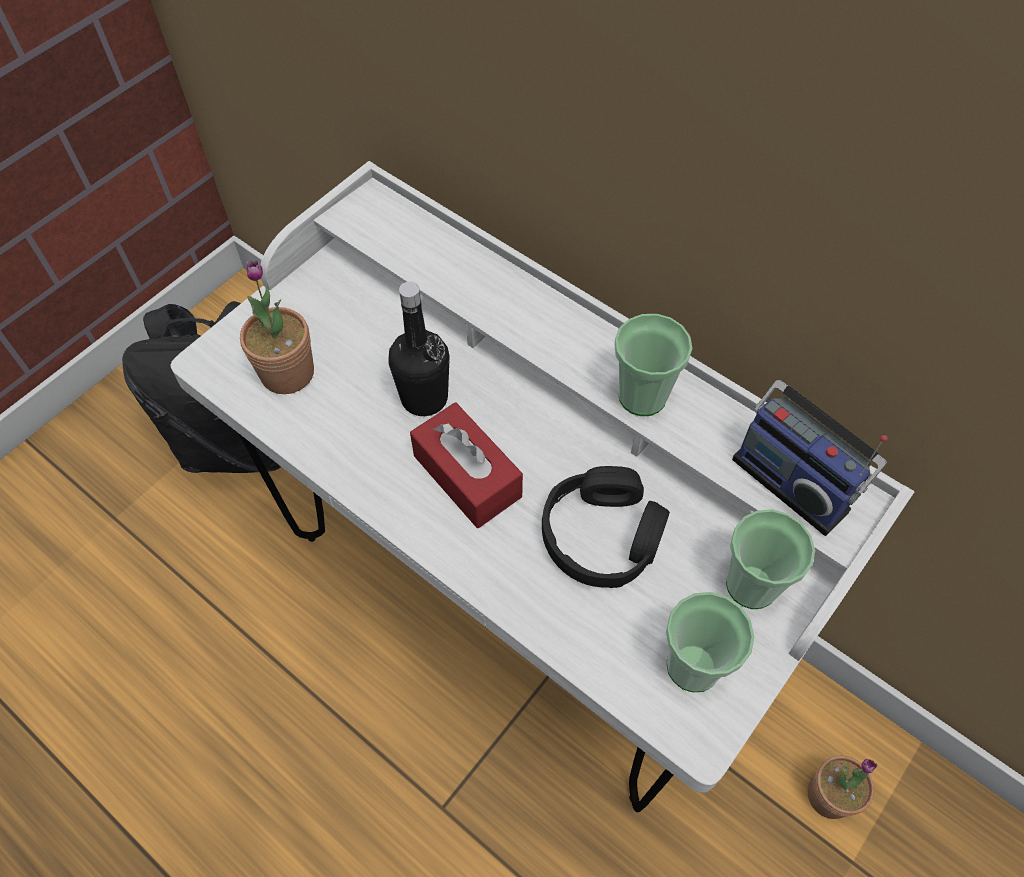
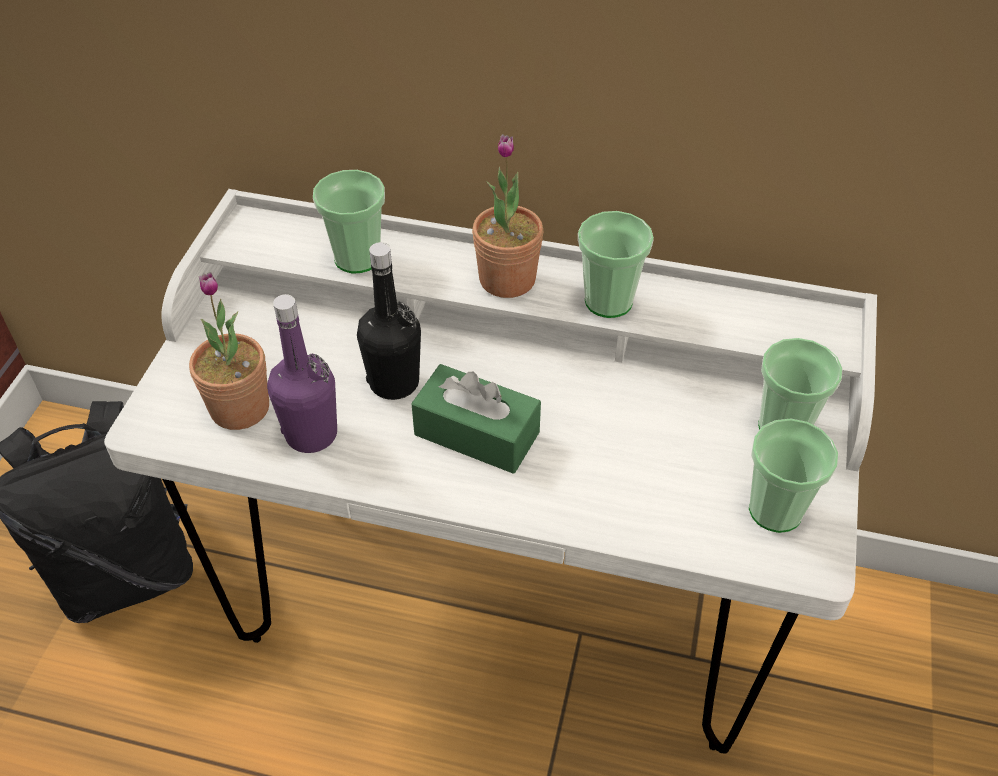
camera: 25 degrees left, 10 degrees down
red tissue box [410,403,523,528] -> green tissue box [411,364,541,474]
black headphones [542,466,670,588] -> none
radio [732,380,888,536] -> none
potted plant [808,756,877,819] -> potted plant moved to [472,134,543,298]
none -> purple bottle [267,294,337,453]
none -> cup [313,170,385,273]

